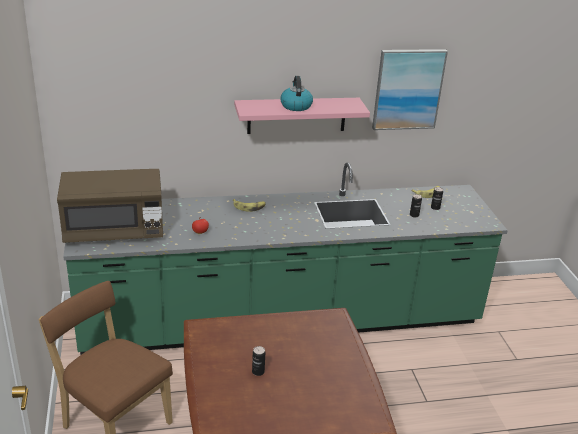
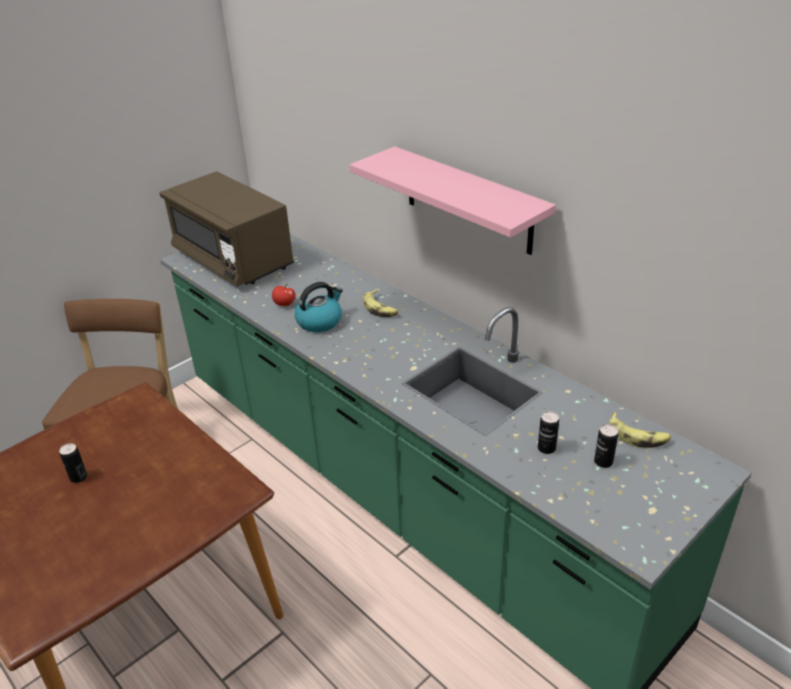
camera: 60 degrees right, 5 degrees up
kettle [280,76,313,111] -> kettle moved to [295,282,343,332]
picture [372,49,448,130] -> none

